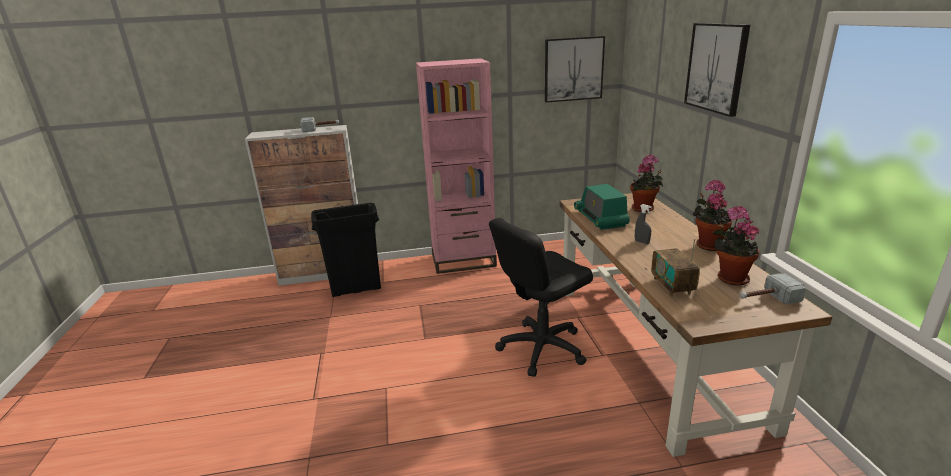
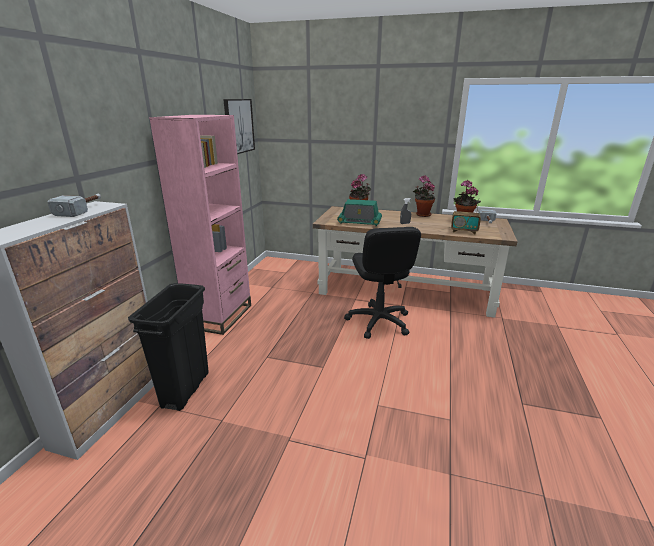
camera: 65 degrees left, 0 degrees up
picture [684,23,750,117] -> none

